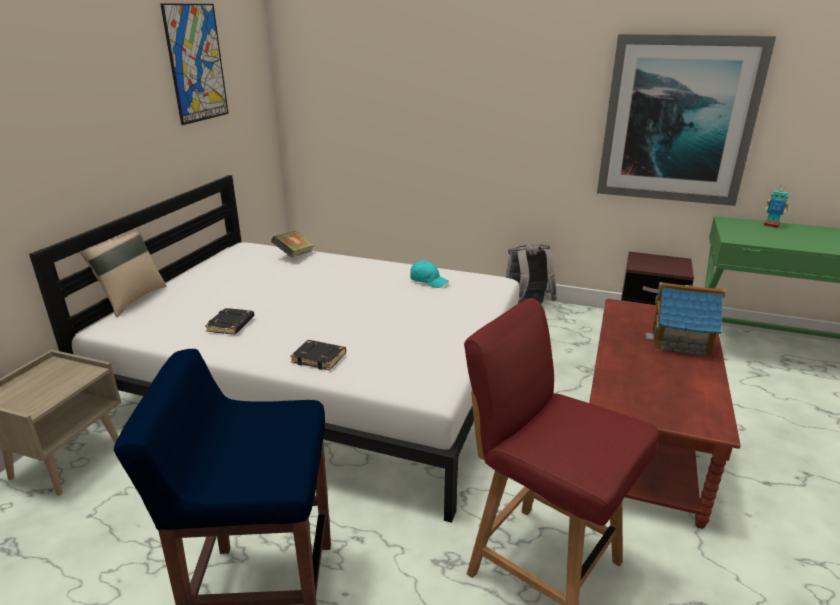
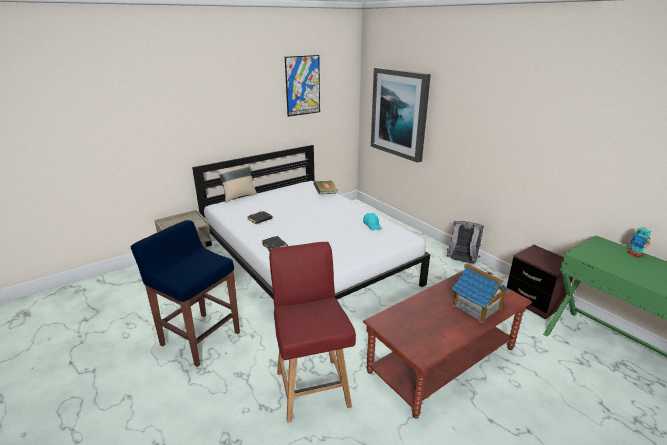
camera: 35 degrees right, 0 degrees up
picture [597,34,776,206] -> picture moved to [371,67,431,163]

